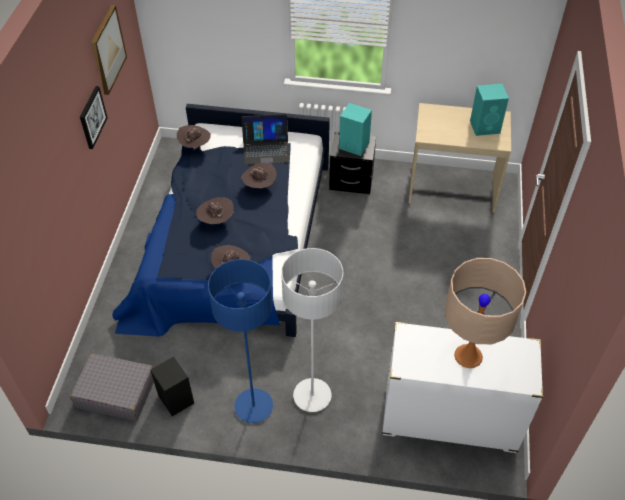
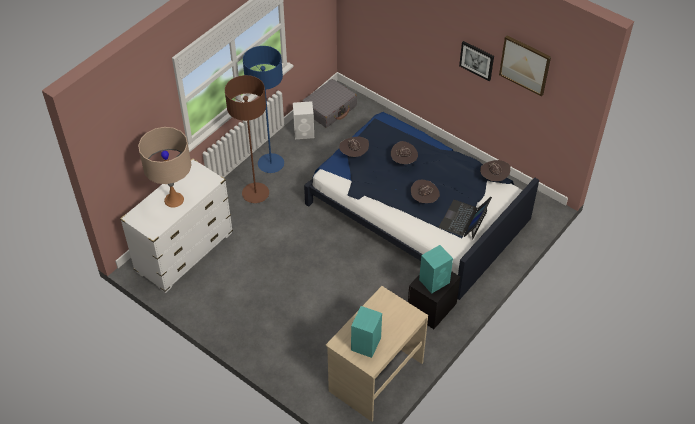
camera: 120 degrees right, 0 degrees up
black speaker [150,356,194,417] -> white speaker [293,101,314,139]
grey floor lamp [281,248,343,412] -> brown floor lamp [225,75,269,203]

